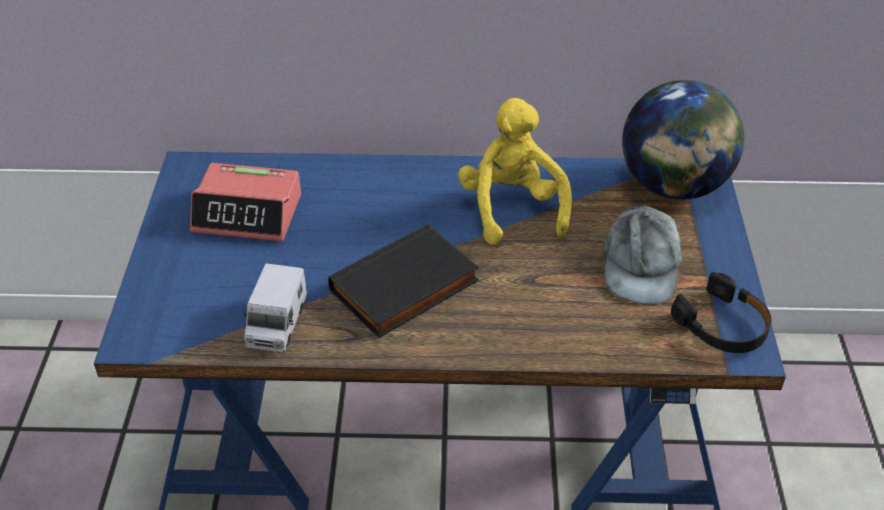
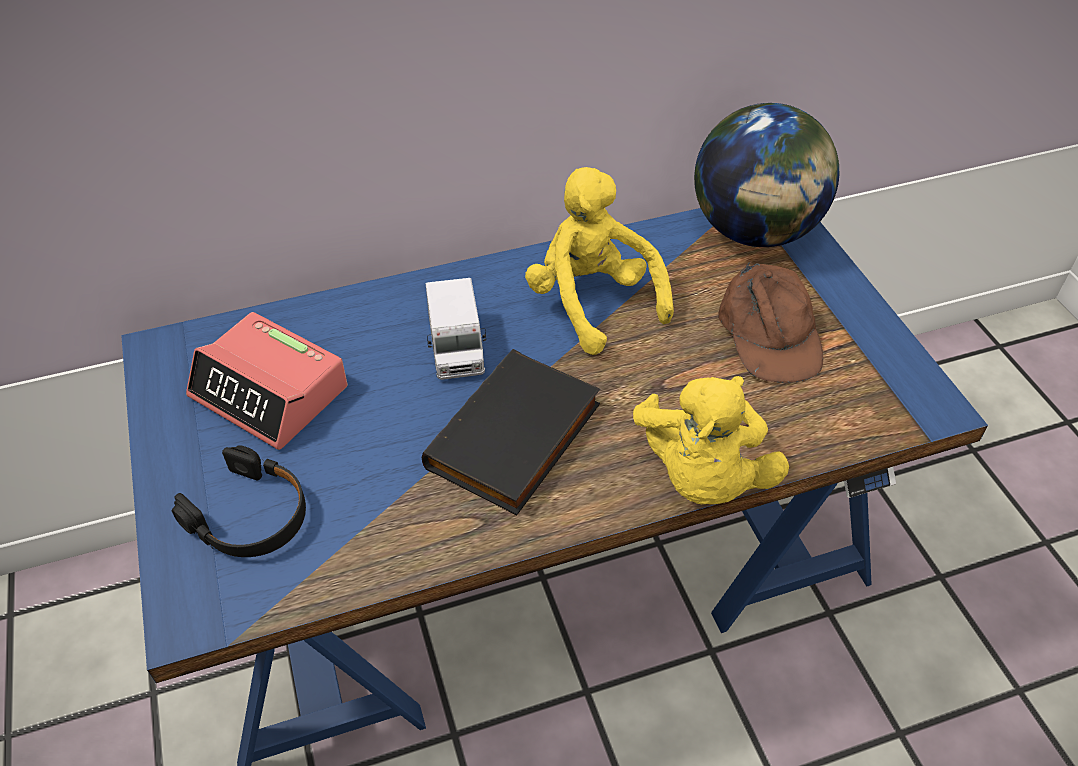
camera: 20 degrees left, 5 degrees up
alarm clock [190,163,301,241] -> alarm clock turned 45 degrees clockwise [186,312,348,450]
toy truck [243,263,307,353] -> toy truck moved to [426,278,486,380]
grey cap [604,203,682,305] -> brown cap [718,263,823,383]
black headphones [671,272,772,353] -> black headphones moved to [172,445,306,557]
none -> yellow plush toy [633,376,789,504]

